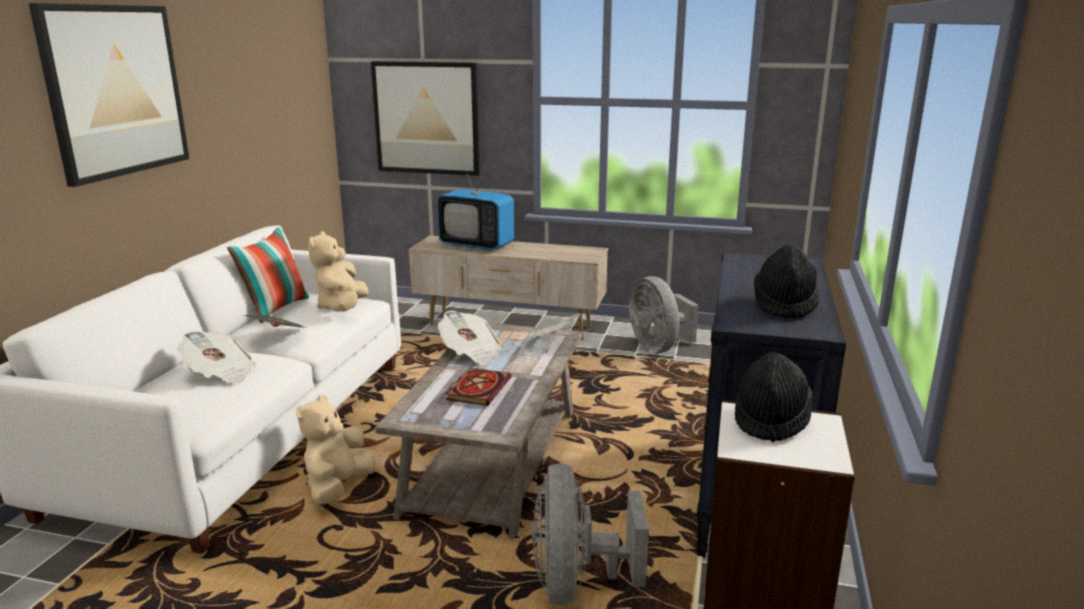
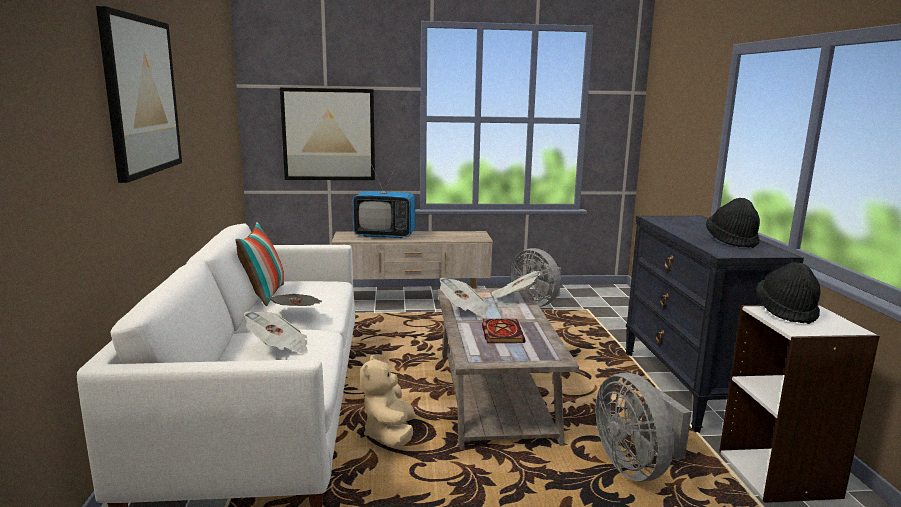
camera: 20 degrees left, 5 degrees down
beige plush toy [308,231,369,312] -> none

